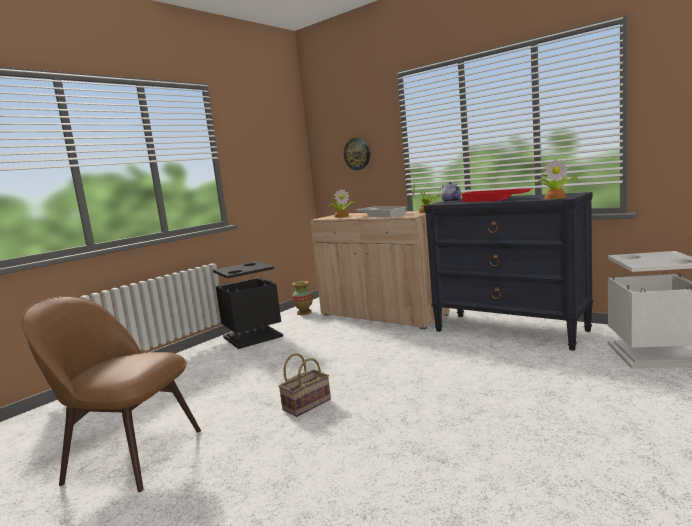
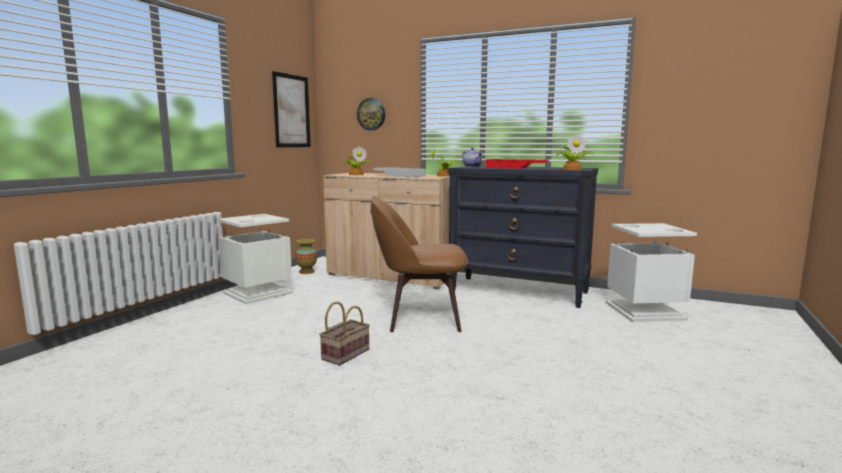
camera: 15 degrees left, 0 degrees up
brown chair [21,296,201,492] -> brown chair moved to [371,196,468,332]
black trash can [213,261,283,349] -> white trash can [218,214,293,304]
none -> picture [272,71,311,147]

